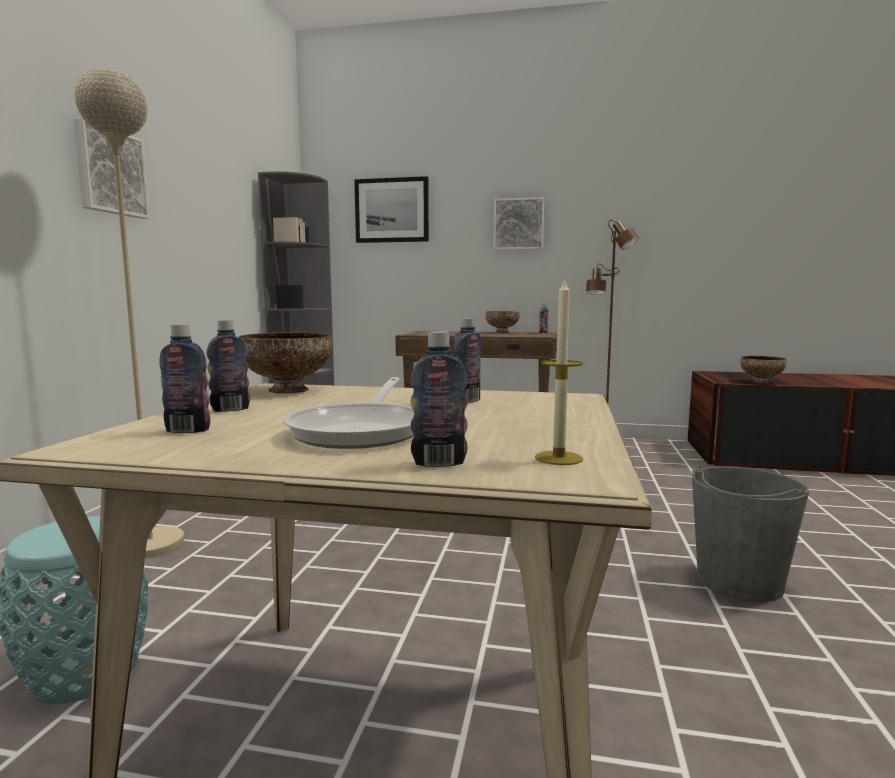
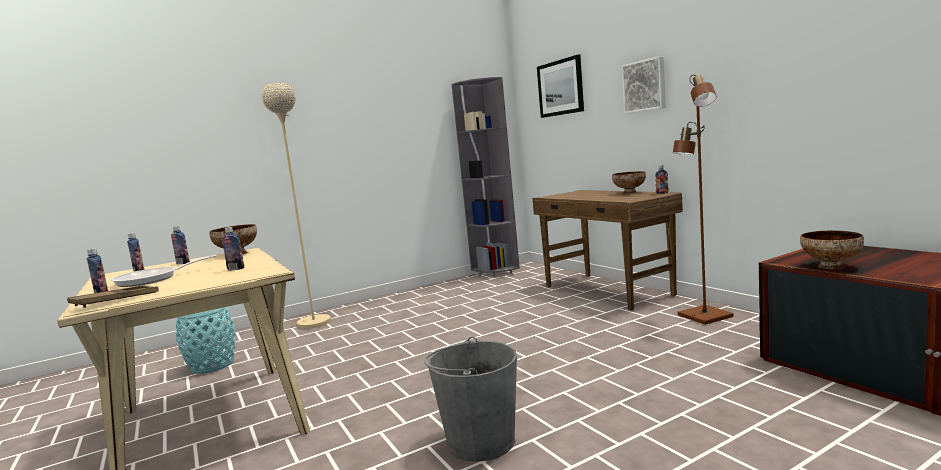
camera: 50 degrees right, 0 degrees up
picture [73,118,150,219] -> none
candle [535,277,583,465] -> brown tray [67,285,159,308]

